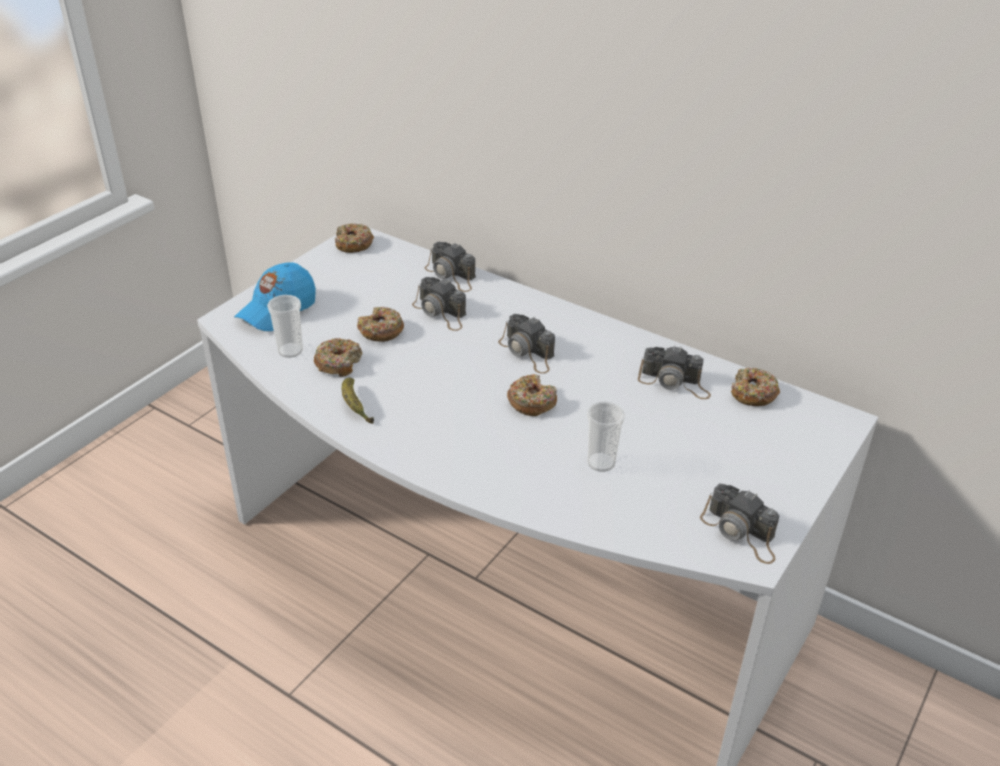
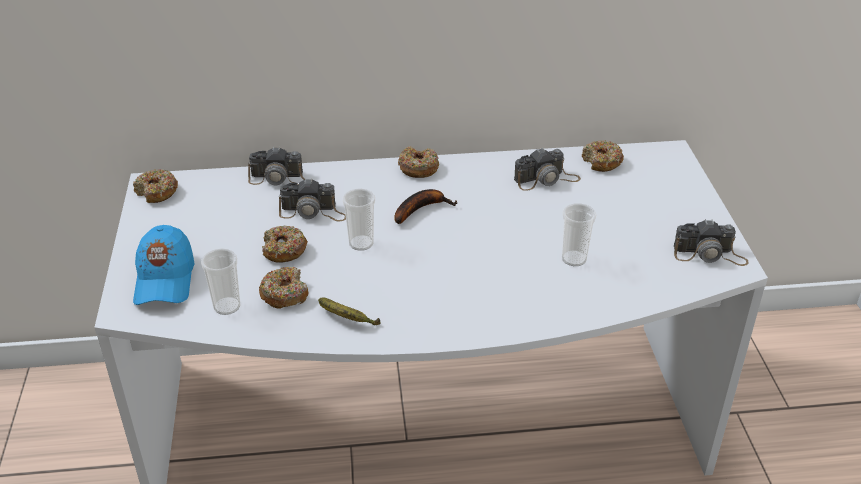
camera: 40 degrees left, 0 degrees up
camera [498,314,555,374] -> banana [394,189,458,224]
donut [507,374,557,416] -> donut moved to [398,146,439,178]
none -> cup [343,189,375,251]

